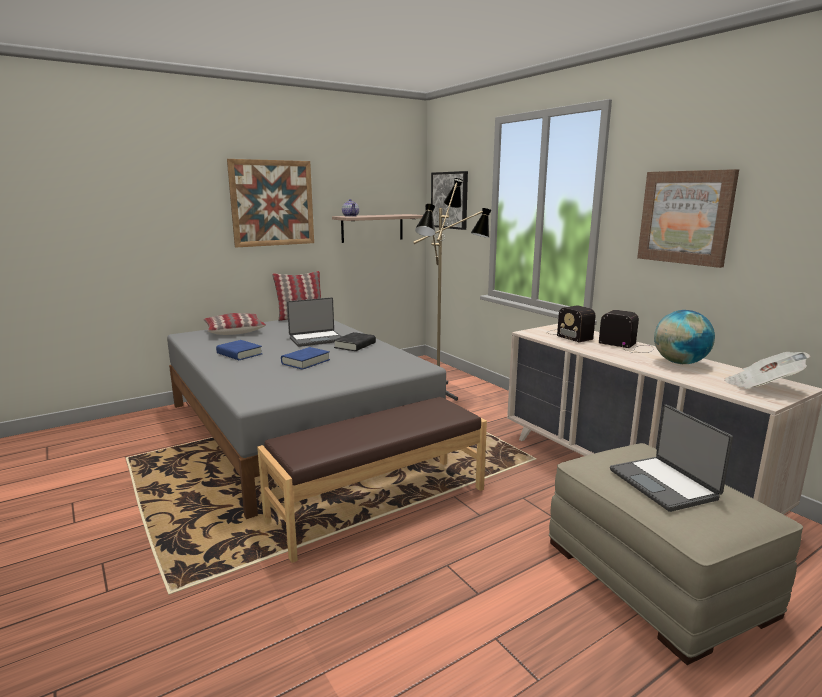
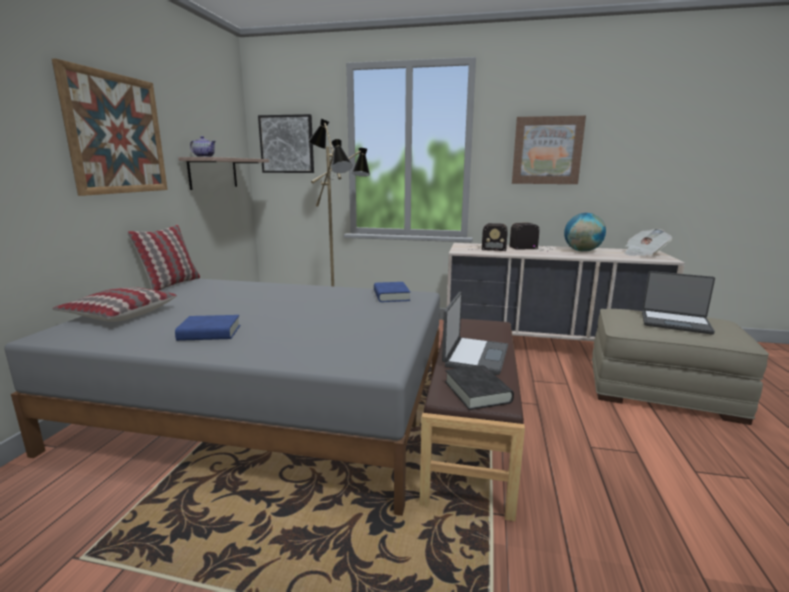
camera: 45 degrees left, 0 degrees up
blue book [281,347,330,370] -> blue book moved to [374,282,410,302]
laptop [287,297,342,347] -> laptop moved to [442,292,508,375]
black book [334,332,376,351] -> black book moved to [445,365,514,410]

